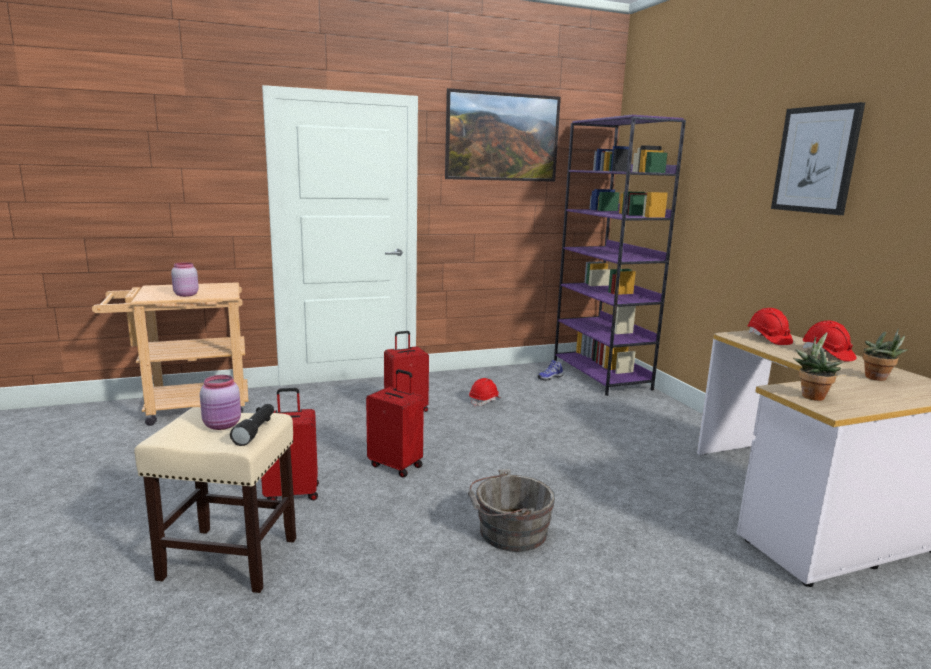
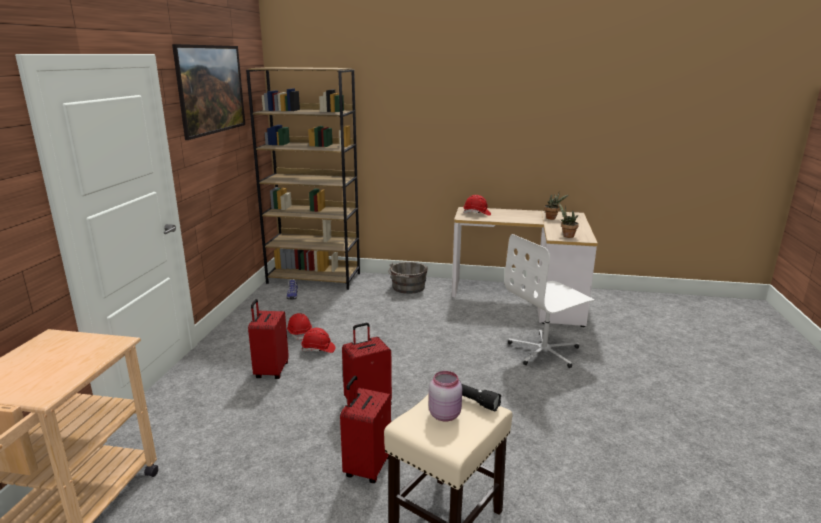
camera: 60 degrees left, 5 degrees up
pink jar [171,262,199,297] -> none
grey bucket [468,469,555,552] -> grey bucket moved to [388,262,428,294]
purple bookcase [554,115,686,396] -> brown bookcase [246,67,360,290]
picture [771,102,865,215] -> none
red hard hat [802,321,857,362] -> red hard hat moved to [301,328,335,353]
none -> white office chair [504,234,594,368]

